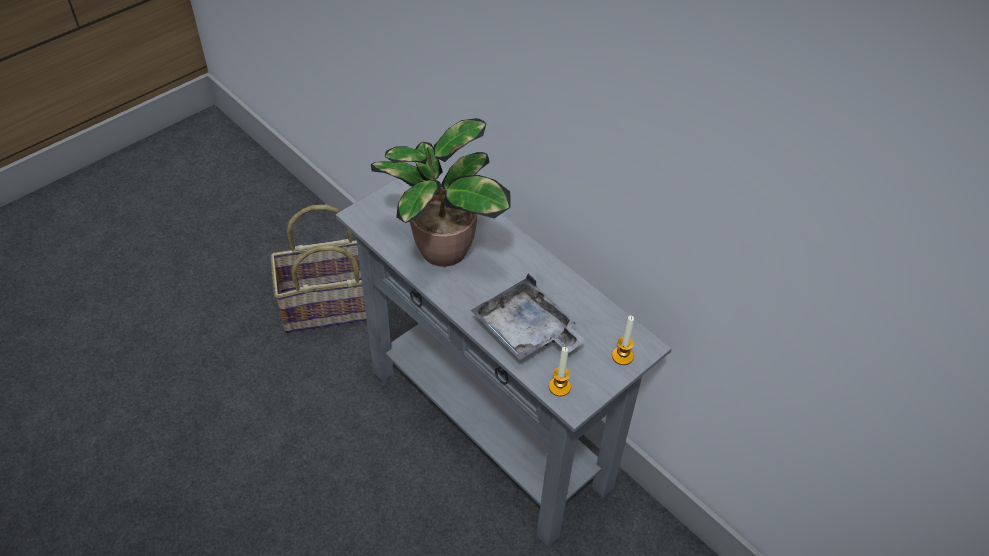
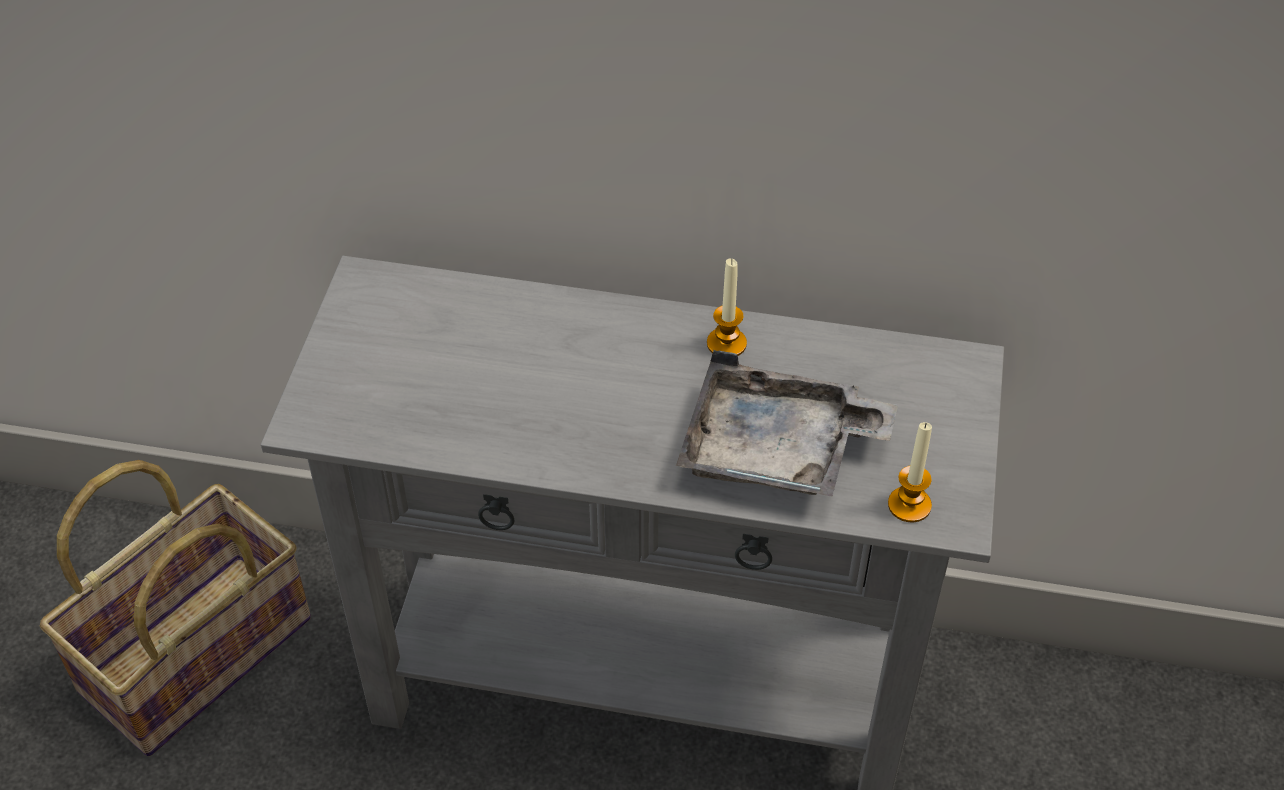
camera: 35 degrees left, 0 degrees up
potted plant [371,118,511,267] -> none
candle [612,315,634,365] -> candle moved to [707,258,747,356]

